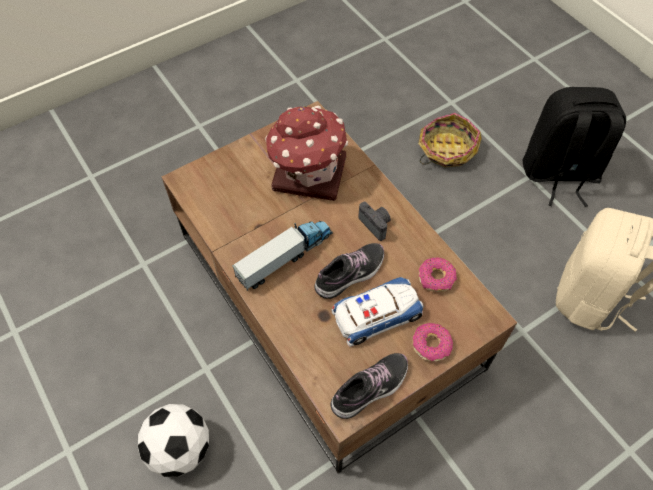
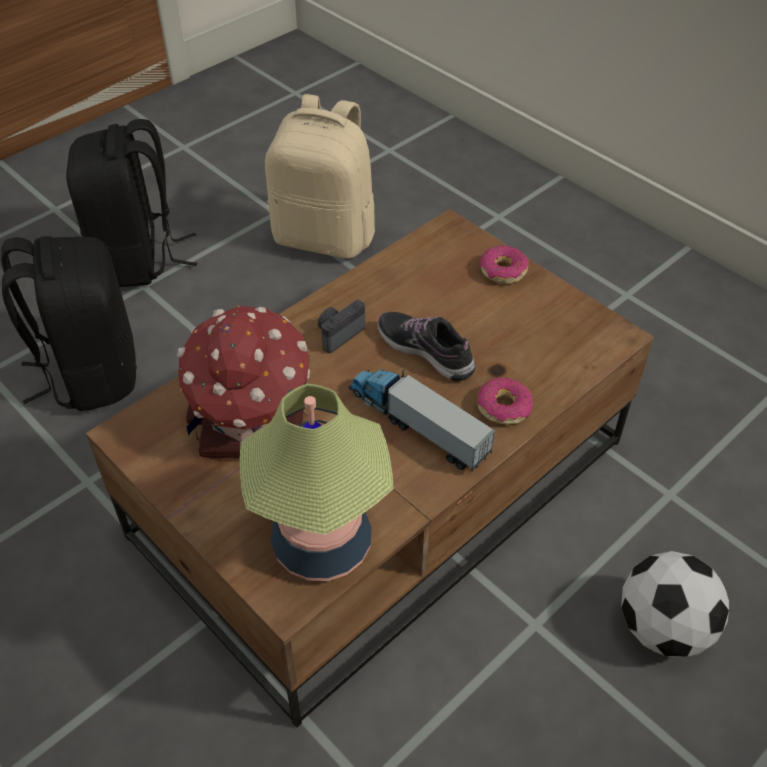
camera: 100 degrees left, 10 degrees down
toy car [331,277,424,347] -> none
shoe [331,353,408,419] -> none
basket [418,113,482,167] -> black backpack [1,236,137,411]
donut [419,257,457,292] -> donut moved to [477,378,533,425]
none -> table lamp [240,384,394,581]

